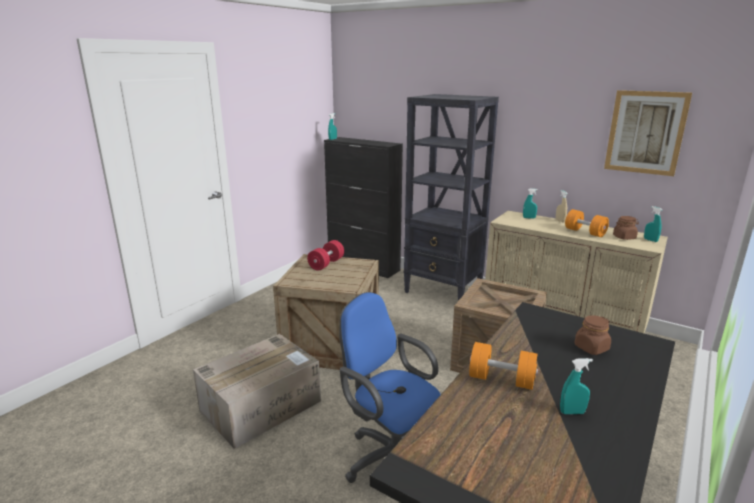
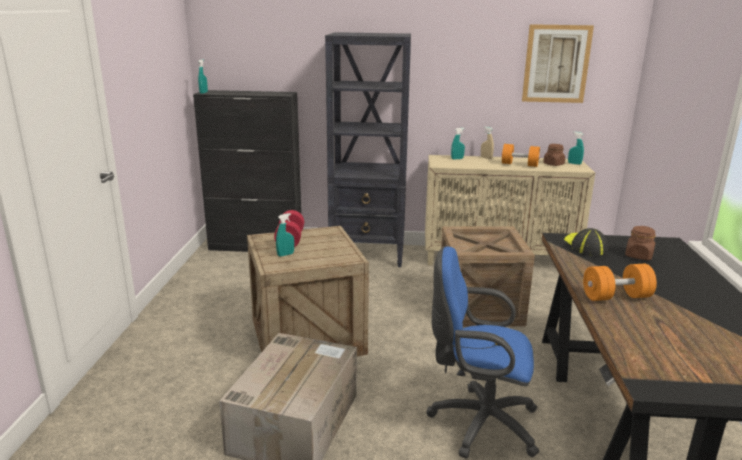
camera: 30 degrees left, 0 degrees up
turquoise spray bottle [560,358,593,414] -> turquoise spray bottle moved to [276,213,294,257]
none -> cap [564,228,608,256]

